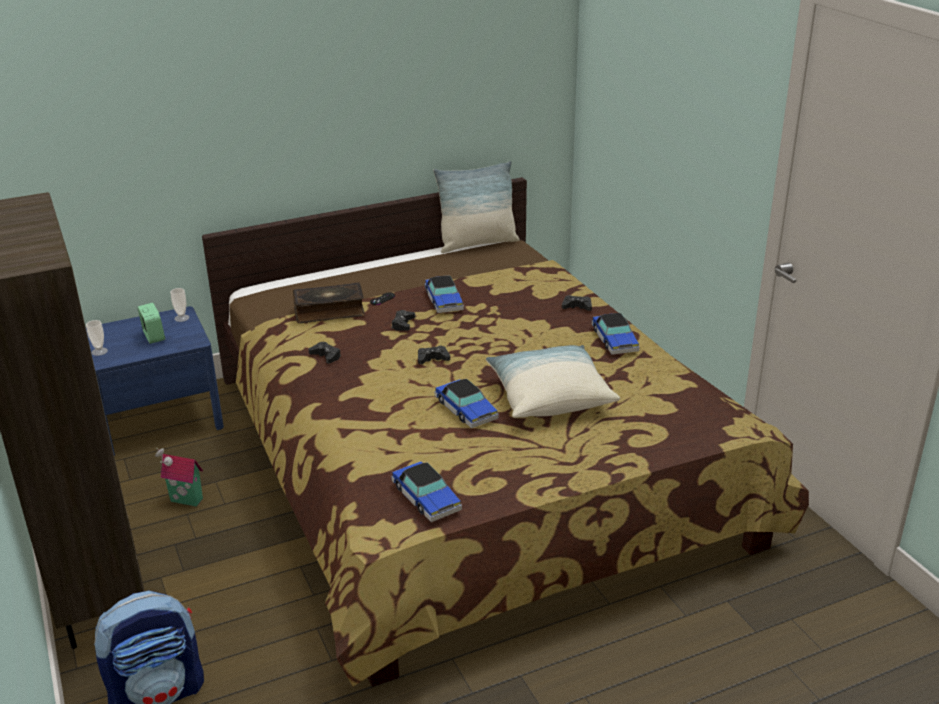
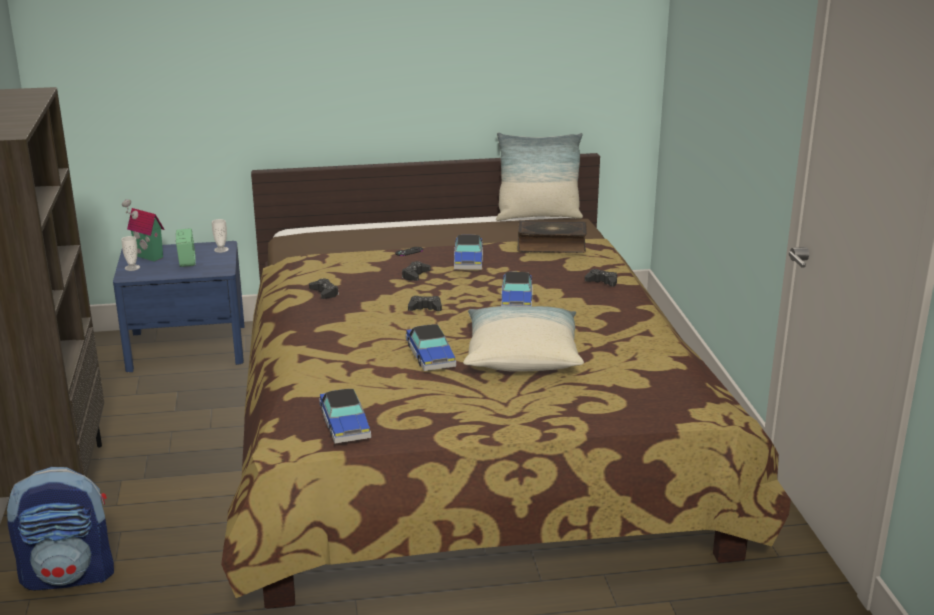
camera: 15 degrees right, 5 degrees down
toy house [155,448,203,507] -> toy house moved to [122,199,165,262]
book [293,283,365,323] -> book moved to [517,221,587,253]
toy car [592,313,639,355] -> toy car moved to [501,272,532,307]

